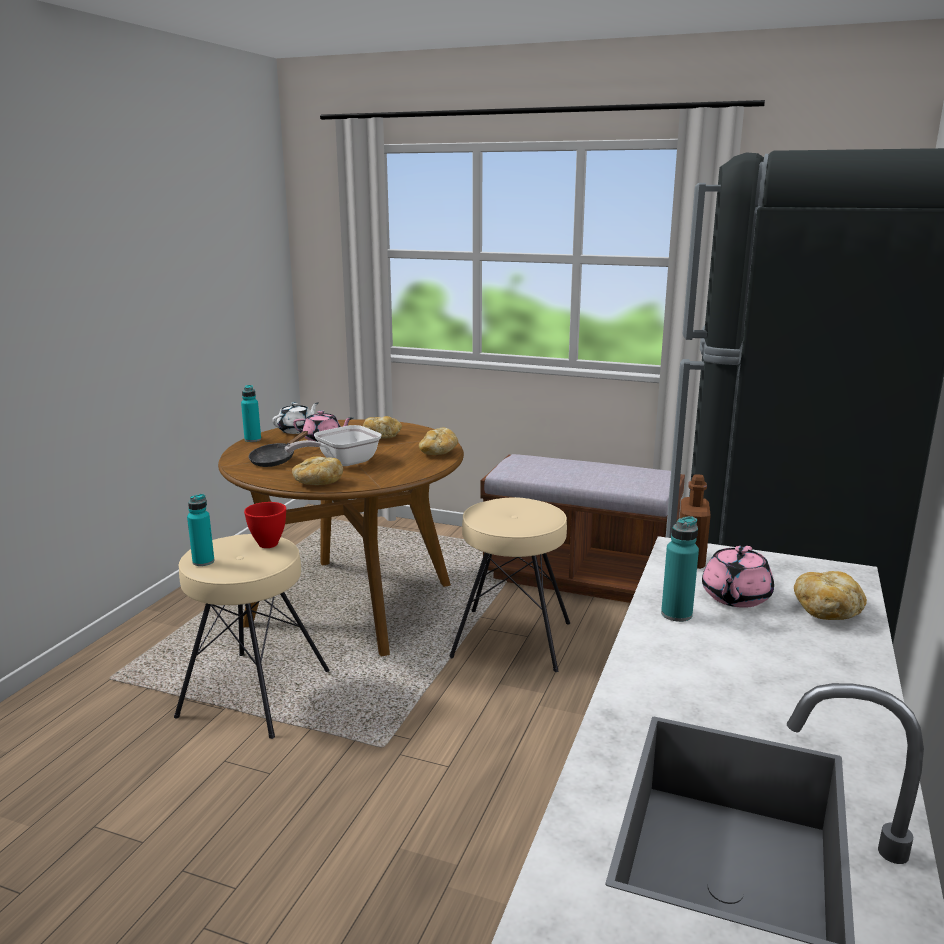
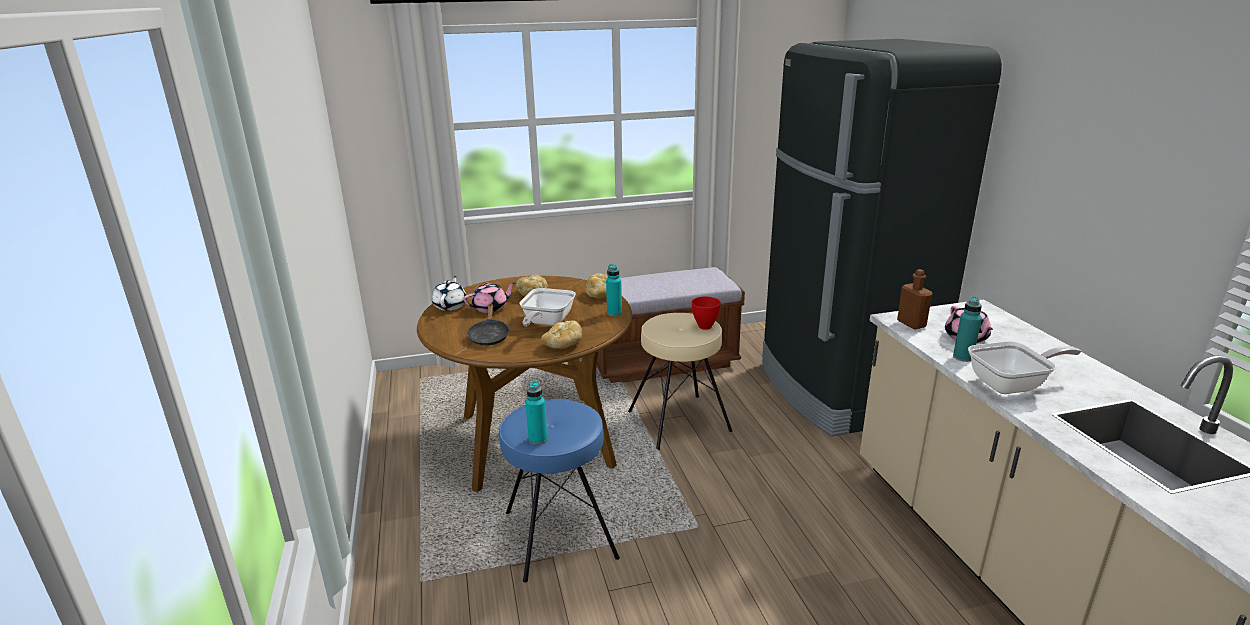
camera: 35 degrees left, 5 degrees up
beige stool [174,534,330,739] -> blue stool [499,399,620,583]
turquoise bottle [241,385,261,442] -> turquoise bottle moved to [606,264,622,316]
red bowl [244,502,286,548] -> red bowl moved to [691,297,721,330]
bread [794,571,867,620] -> none
none -> frying pan [968,341,1081,394]

